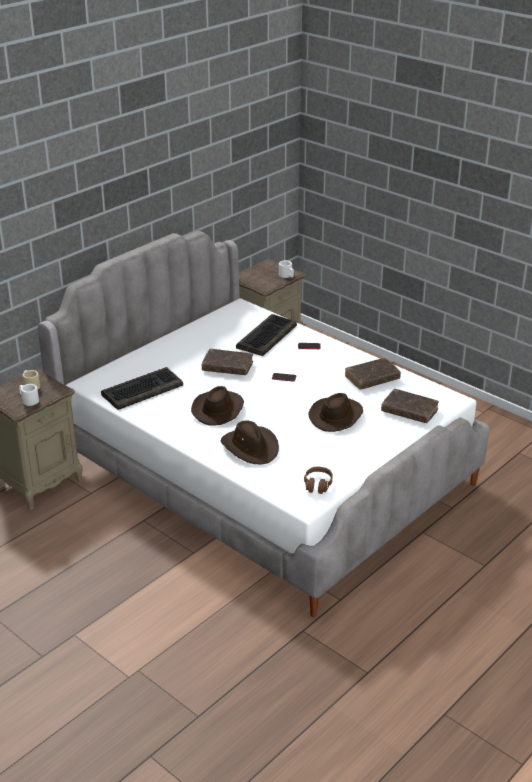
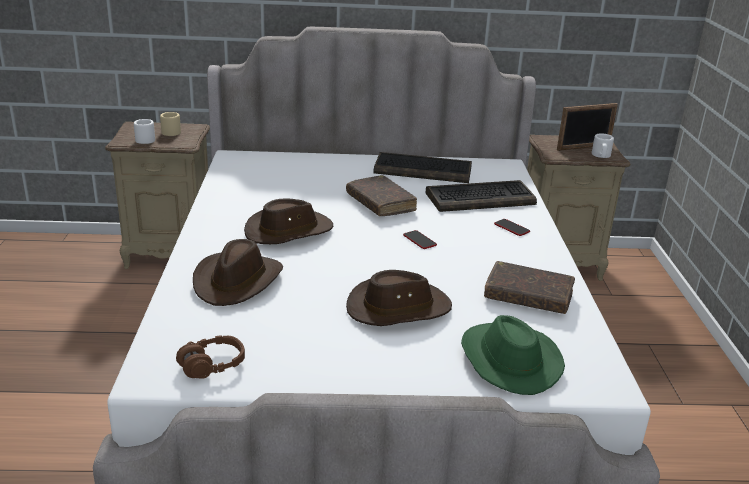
camera: 45 degrees right, 5 degrees down
keyboard [101,367,183,410] -> keyboard moved to [373,152,472,183]
brown book [381,389,439,423] -> green hat [461,315,565,395]
none -> picture frame [557,103,618,151]

